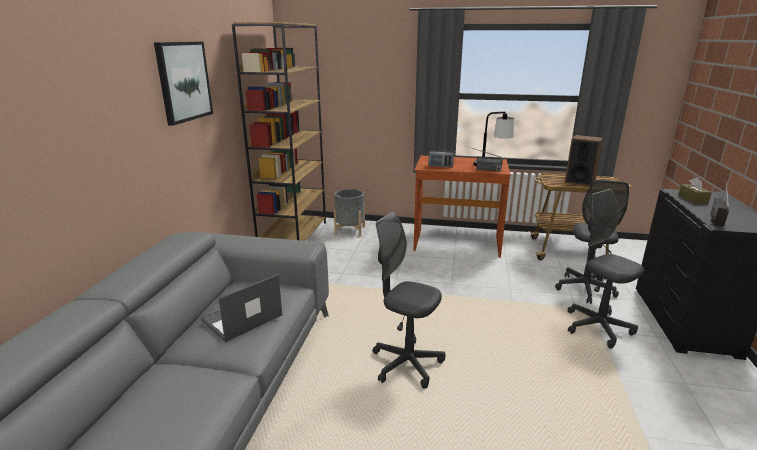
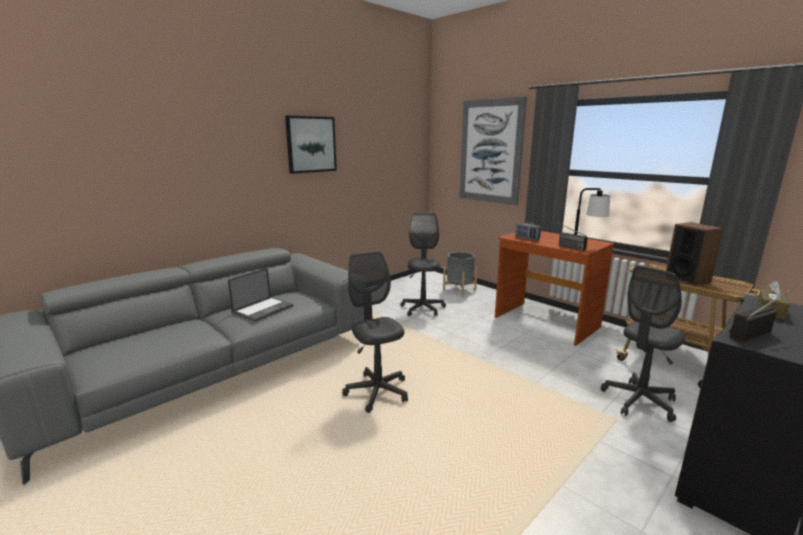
camera: 35 degrees right, 5 degrees down
laptop [201,274,282,342] -> laptop turned 135 degrees clockwise [228,268,293,322]
brown bookcase [232,22,326,241] -> none
grey office chair [568,189,644,349] -> grey office chair moved to [400,213,446,316]
none -> picture [460,96,527,205]

